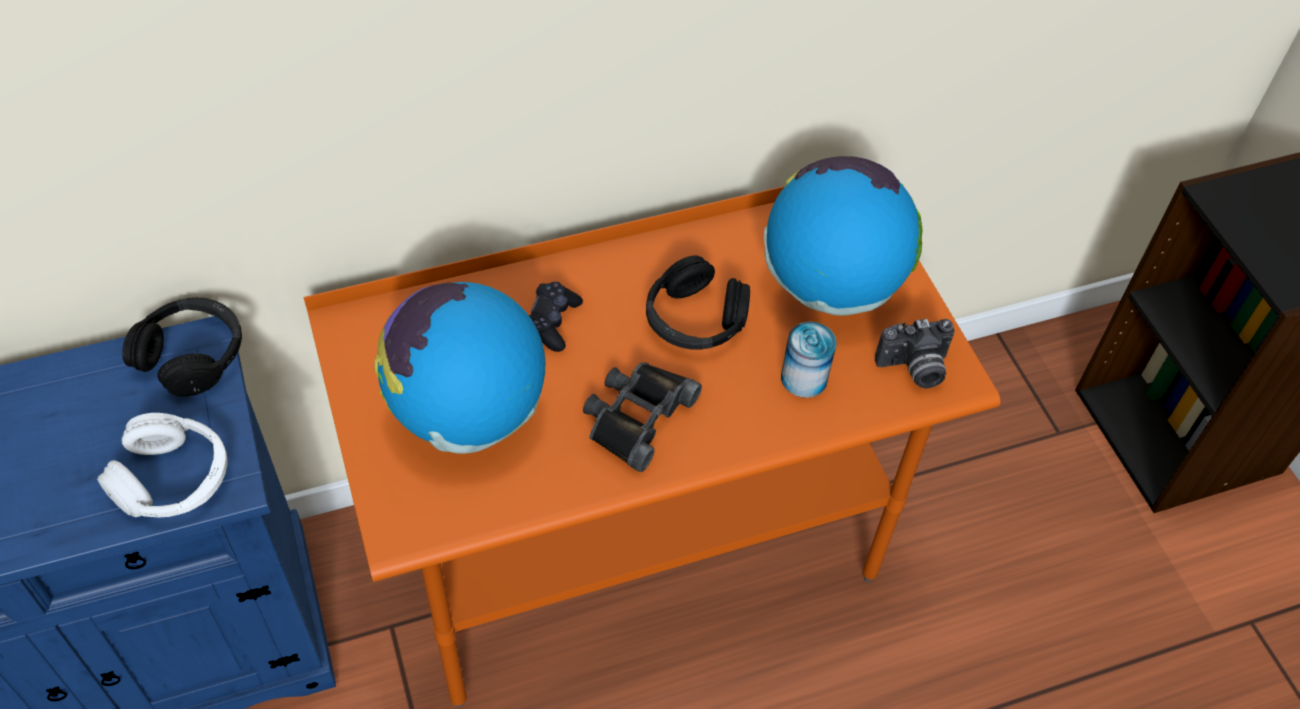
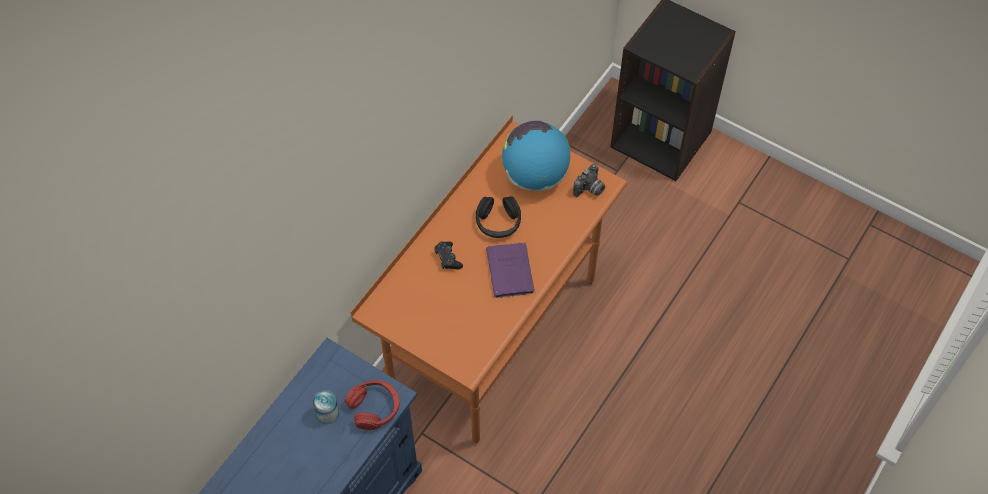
camera: 35 degrees left, 5 degrees up
white headphones [97,413,228,517] -> red headphones [345,380,399,430]
black headphones [122,297,242,397] -> none
globe [375,282,545,454] -> none
black binoculars [583,363,702,472] -> purple book [486,242,535,298]
can [781,322,837,398] -> can moved to [313,390,339,424]

